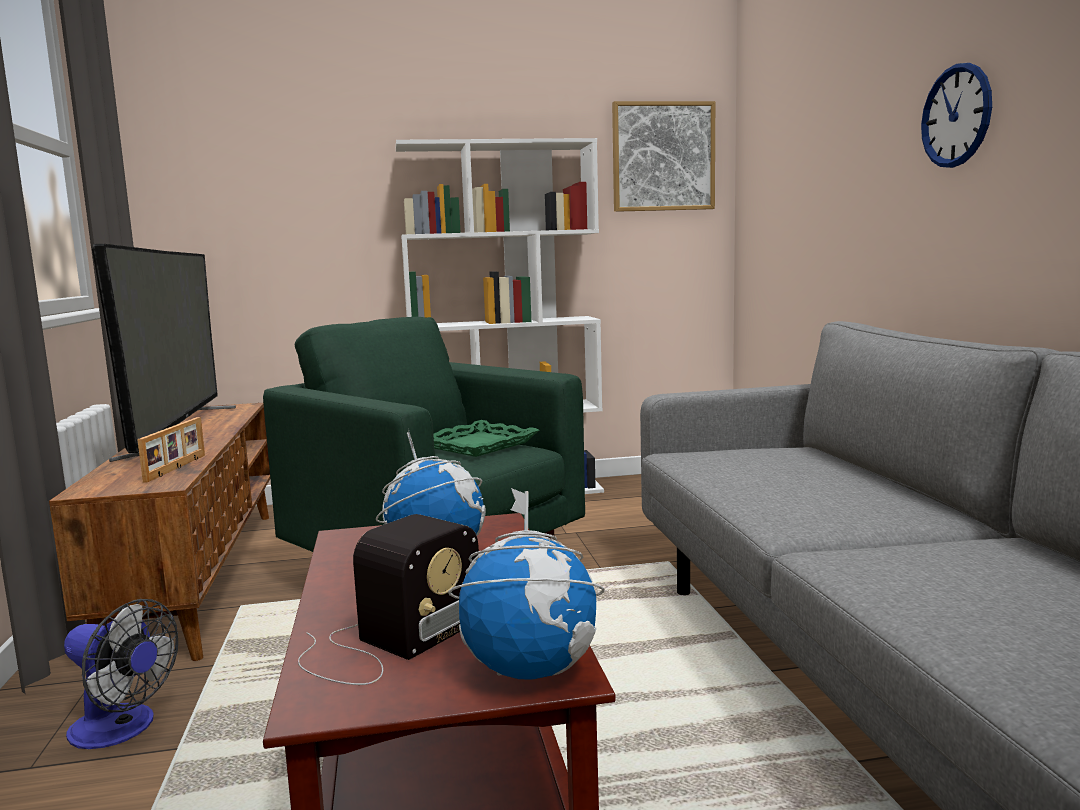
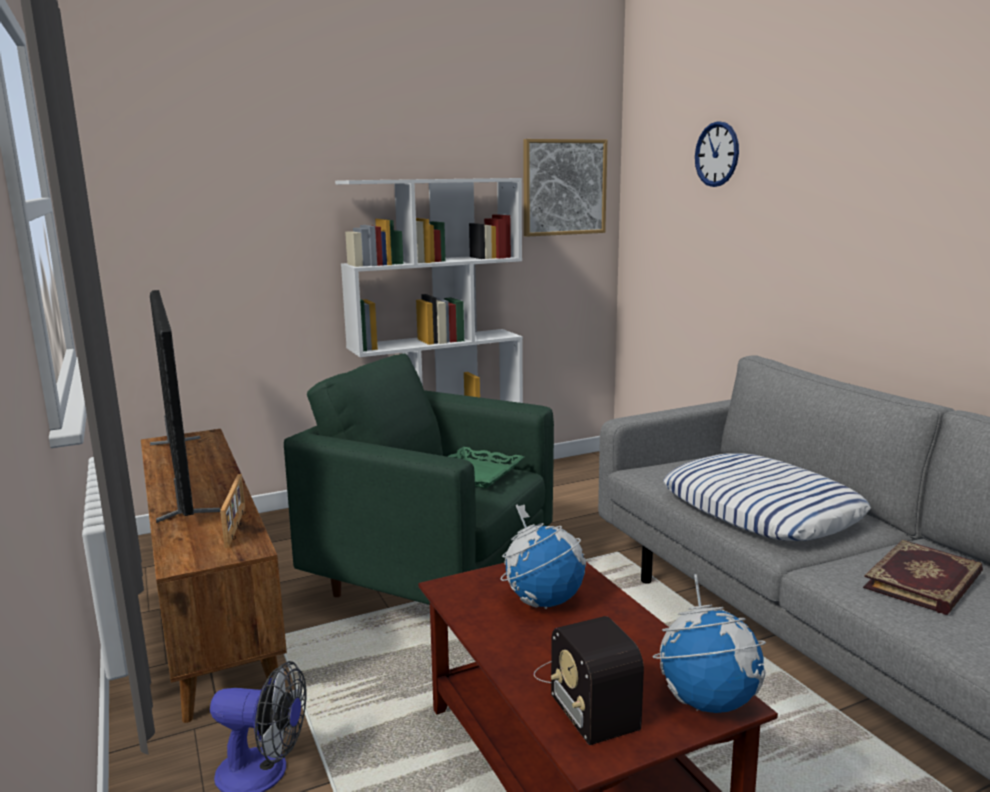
camera: 15 degrees left, 5 degrees up
radio [298,514,479,685] -> radio turned 135 degrees clockwise [534,616,644,745]
wall clock [921,63,992,168] -> wall clock moved to [695,121,739,187]
none -> pillow [663,453,871,541]
none -> book [863,540,983,615]

